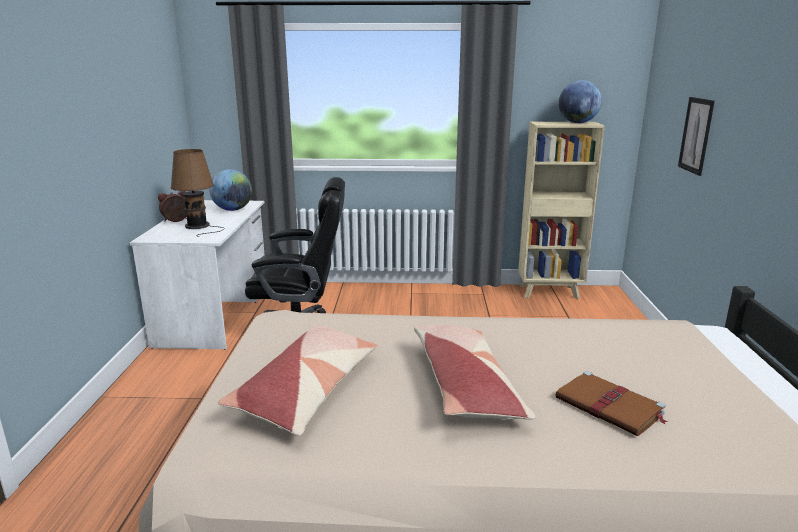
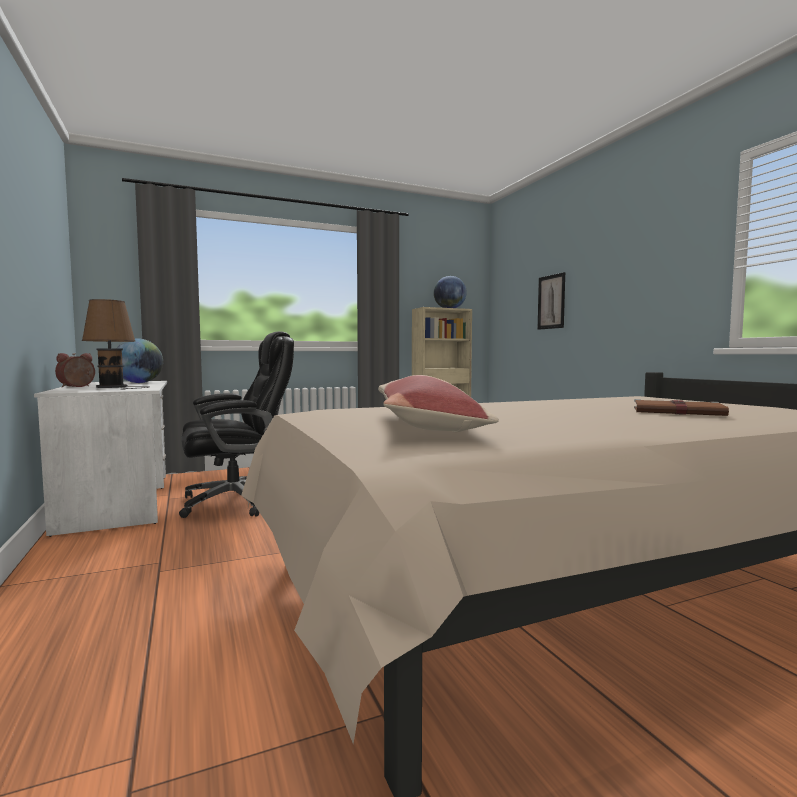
camera: 25 degrees left, 15 degrees down
pillow [414,324,536,420] -> none

